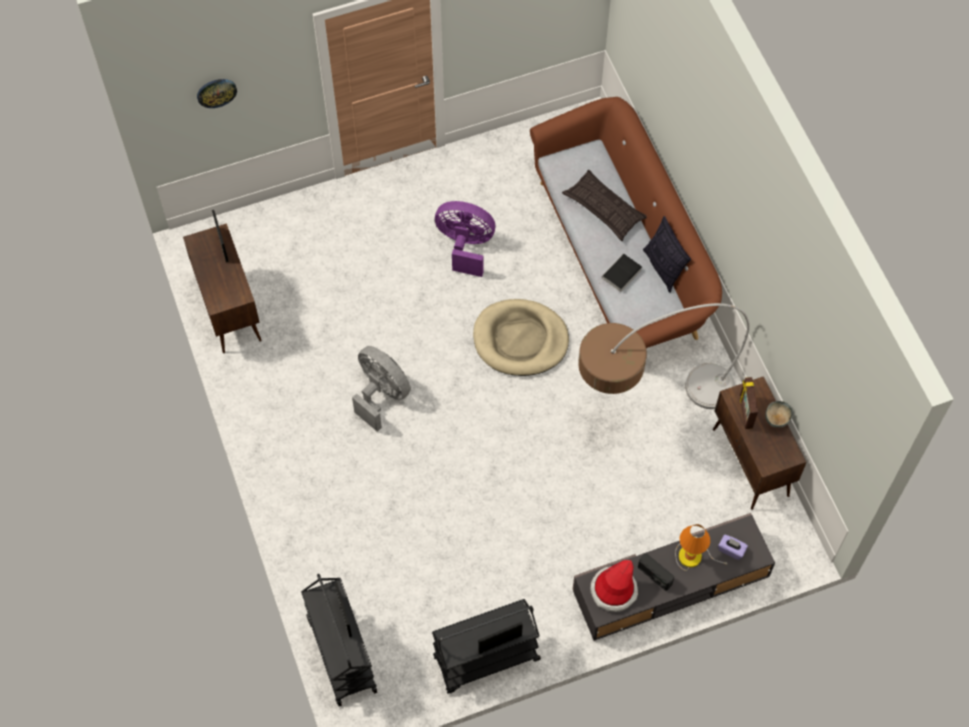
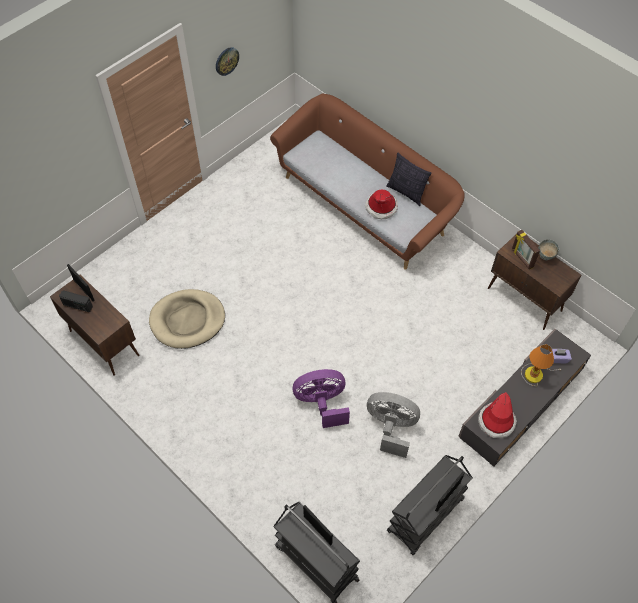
camera: 25 degrees left, 5 degrees down
wall clock [197,79,237,108] -> wall clock moved to [216,47,239,76]
grey fan [352,346,411,432] -> grey fan moved to [367,392,420,458]
purple fan [435,201,495,277] -> purple fan moved to [293,369,350,428]
beige dog bed [473,299,569,376] -> beige dog bed moved to [149,289,225,349]
pillow [562,170,647,241] -> none
floor lamp [578,303,750,409] -> none
book [599,253,642,292] -> hat [365,189,398,219]
radio [638,553,674,590] -> radio moved to [59,290,93,312]

